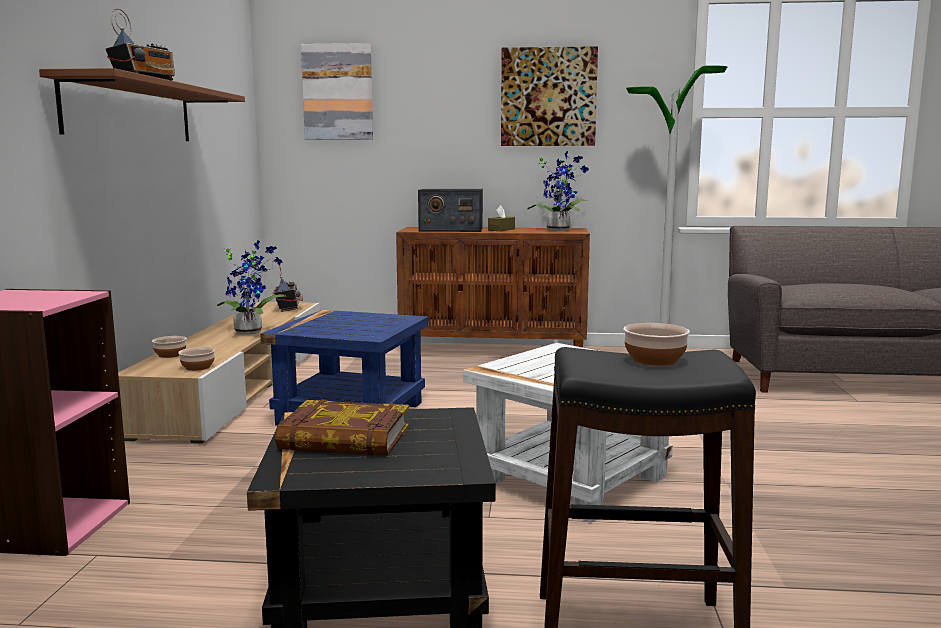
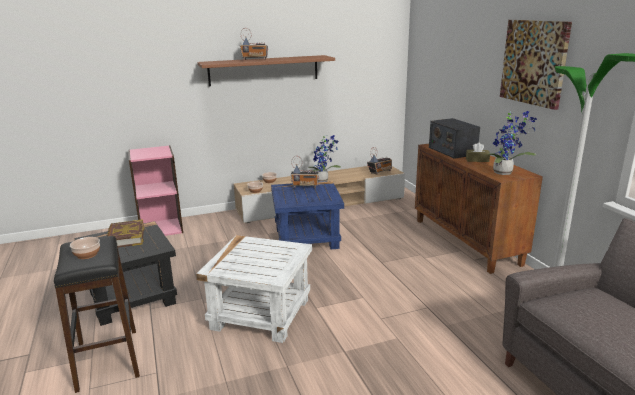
camera: 65 degrees right, 10 degrees up
picture [301,43,373,140] -> none
none -> radio [291,156,319,188]

